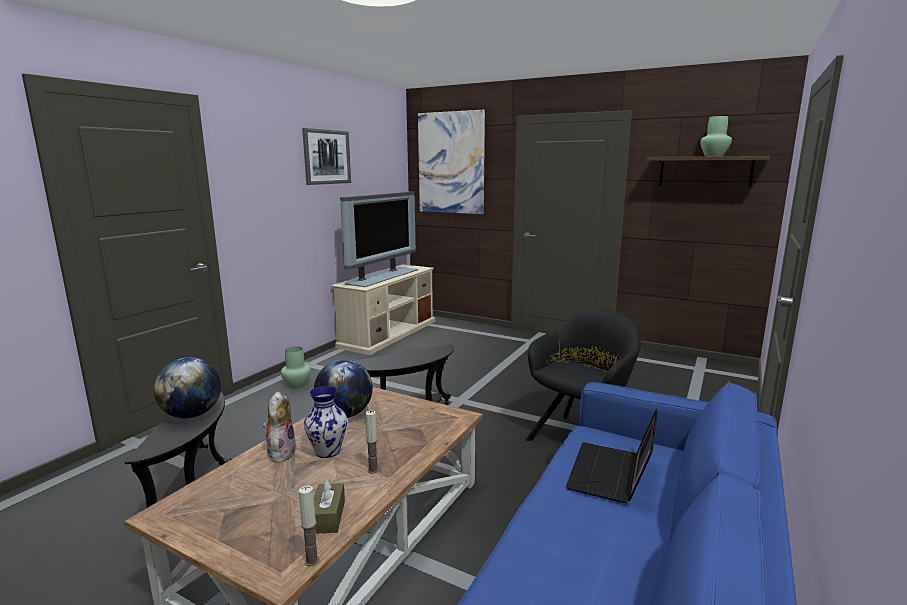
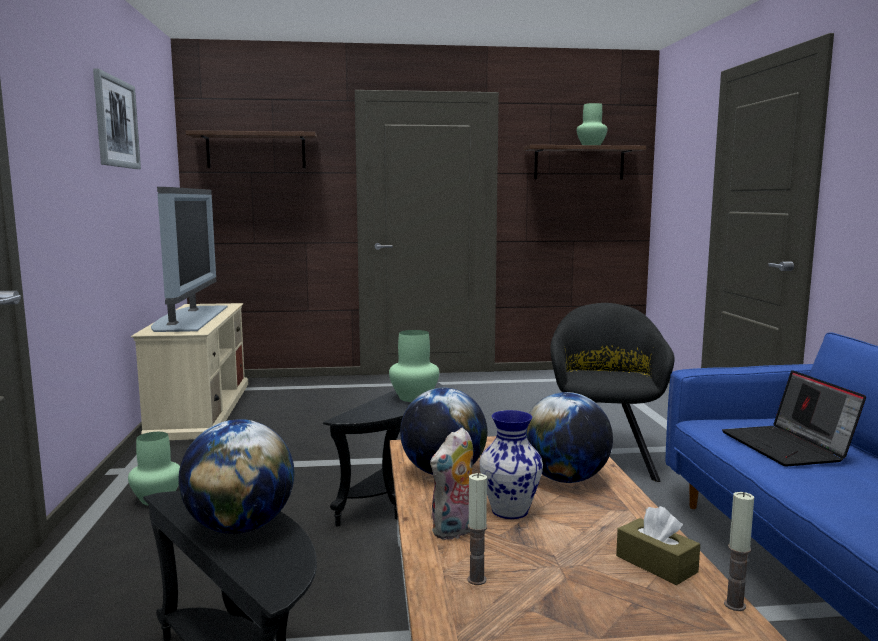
camera: 35 degrees left, 5 degrees down
plush toy [263,391,297,463] -> plush toy turned 105 degrees counterclockwise [430,428,473,540]
candle [365,410,379,473] -> candle moved to [467,473,487,585]
picture [418,110,485,214] -> shelf [186,130,317,168]
none -> green vase [389,330,439,402]
none -> globe [526,392,613,483]

